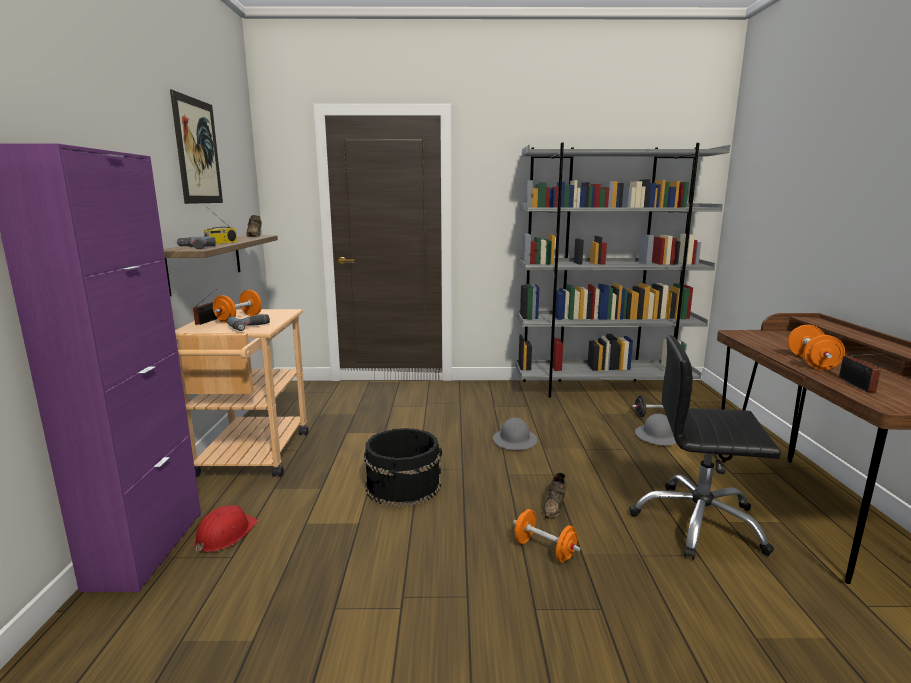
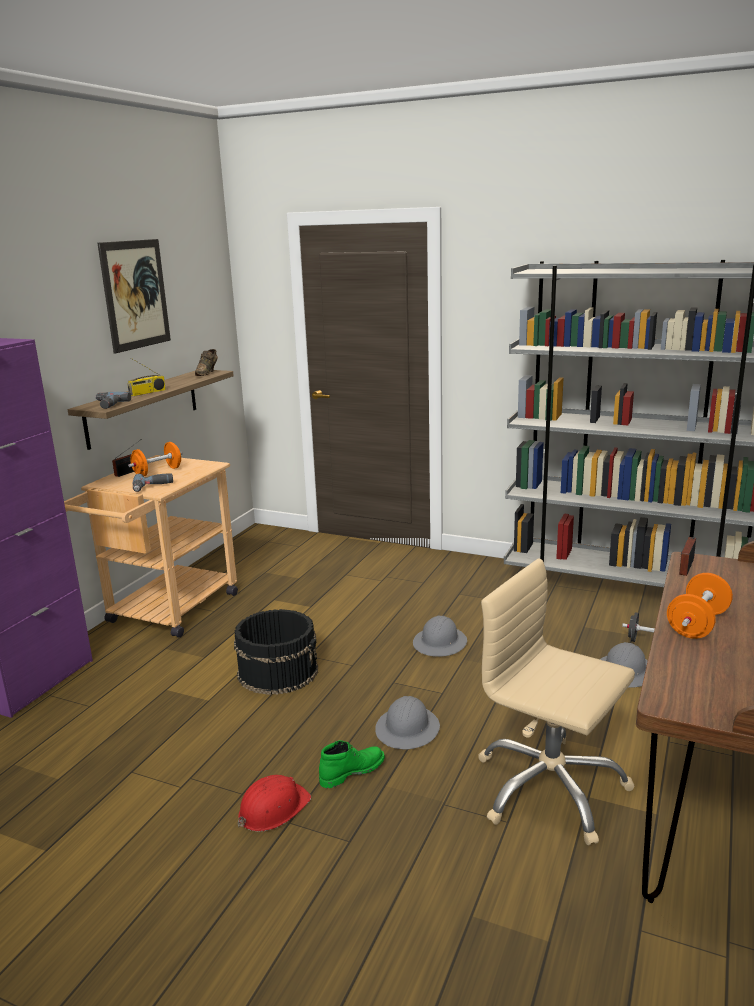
camera: 25 degrees right, 5 degrees up
red hard hat [194,505,258,552] -> red hard hat moved to [238,775,311,831]
orange dumbbell [513,509,581,563] -> green boot [319,740,385,788]
brown shoe [542,473,567,518] -> grey hard hat [375,696,440,749]
black office chair [629,335,781,560] -> beige office chair [478,558,635,845]
radio [839,353,887,392] -> radio moved to [679,537,696,576]

